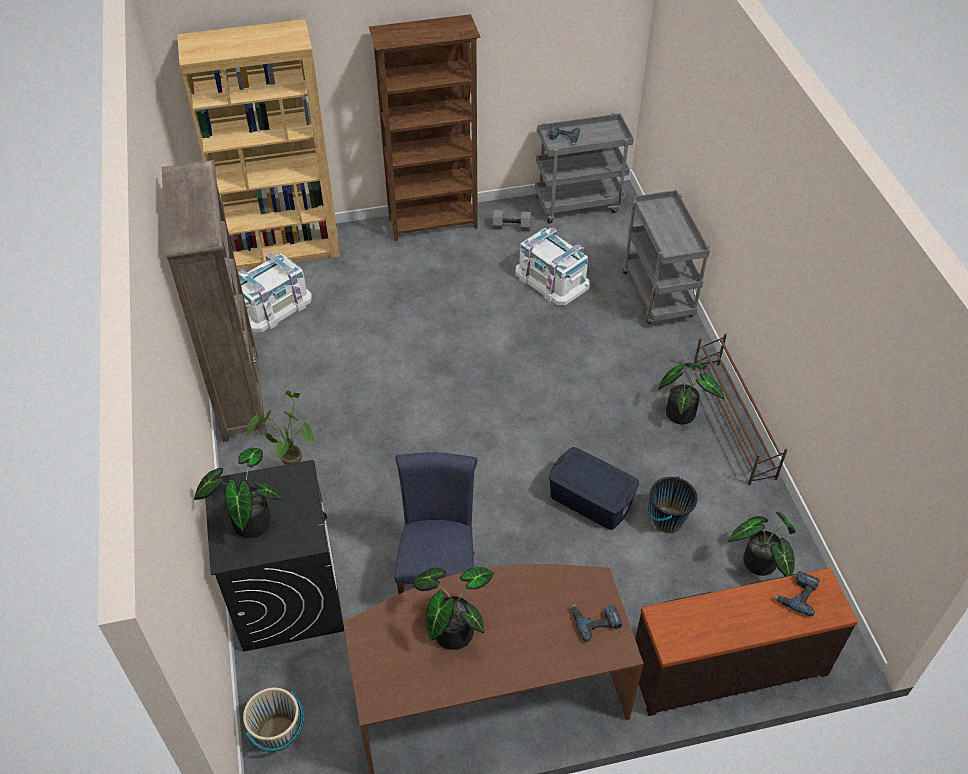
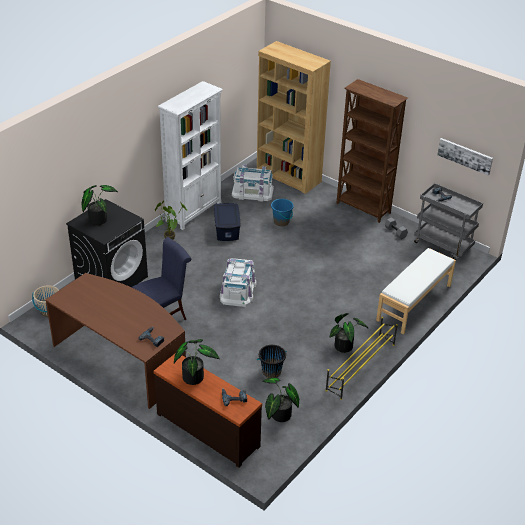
camera: 50 degrees right, 10 degrees down
brown bookcase [162,160,267,442] -> white bookcase [158,81,223,230]
potted plant [413,567,494,650] -> potted plant moved to [174,339,220,385]
white storage box [515,228,589,305] -> white storage box moved to [220,258,257,307]
blue storage box [549,447,639,530] -> blue storage box moved to [214,203,241,241]
grey cart [623,190,710,324] -> white bench [376,248,456,335]
brown shoe rack [692,333,787,485] -> yellow shoe rack [325,317,398,400]
none -> blue bucket [271,198,294,226]
none -> picture [437,138,493,176]

